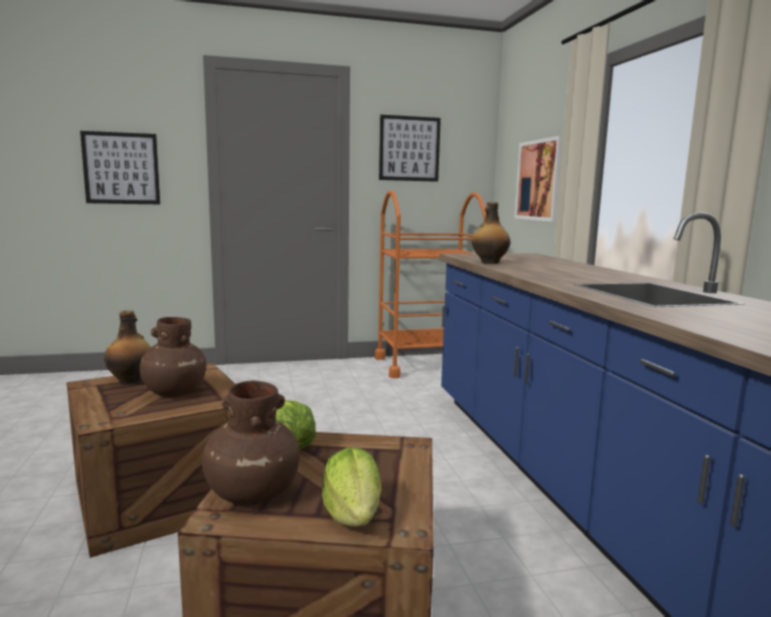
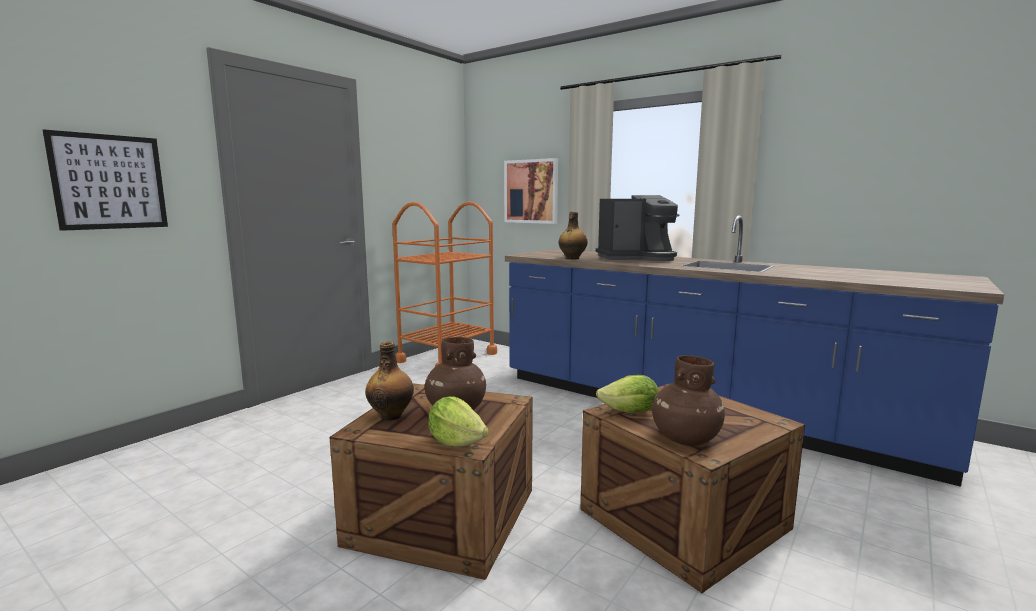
camera: 40 degrees left, 0 degrees up
lettuce [322,447,382,527] -> lettuce moved to [428,396,489,447]
picture [379,115,441,182] -> none
none -> coffee machine [596,195,679,261]

